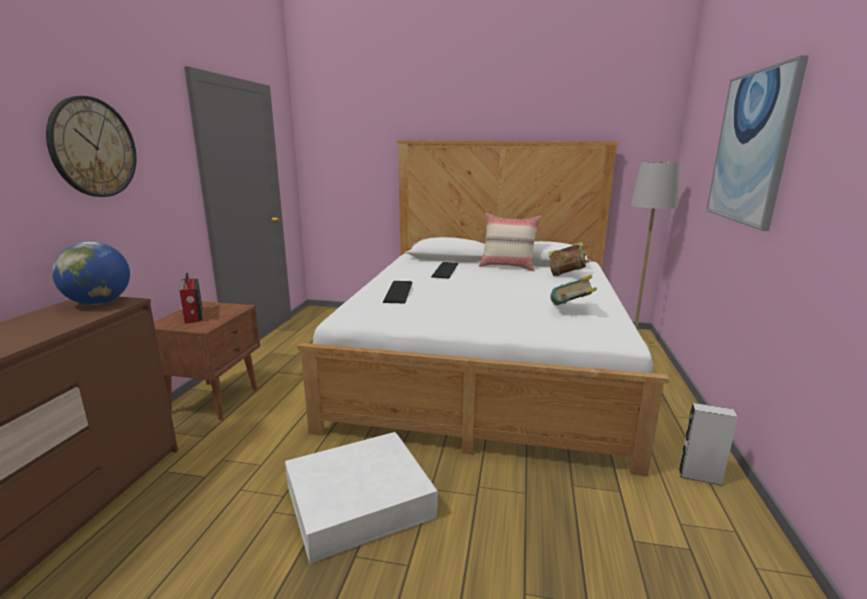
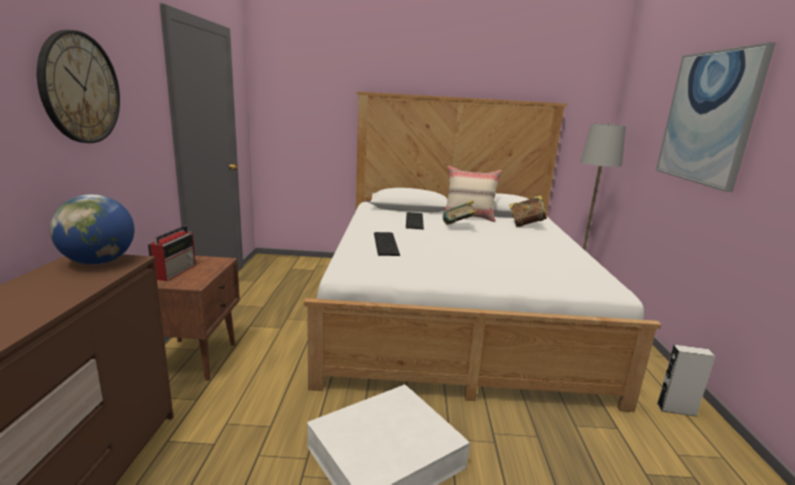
camera: 10 degrees left, 0 degrees up
radio [180,273,203,324] -> radio turned 135 degrees counterclockwise [148,226,196,281]
book [550,275,597,305] -> book moved to [443,200,477,225]

